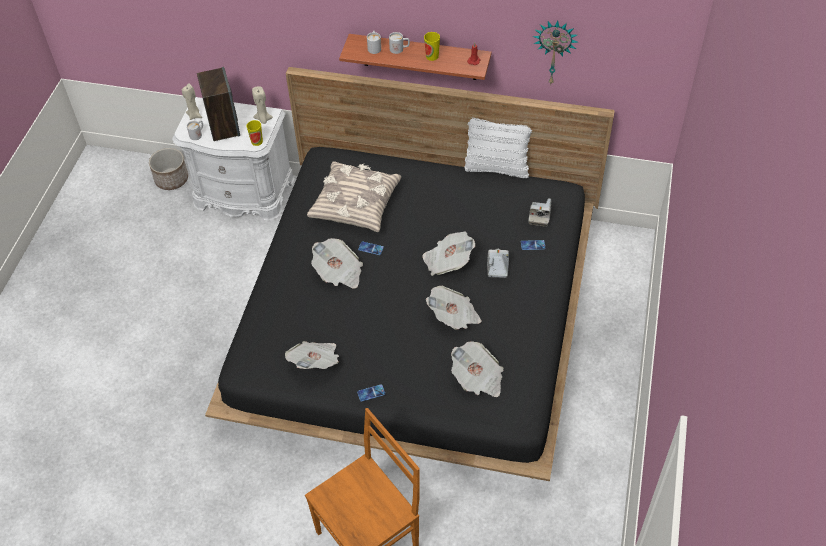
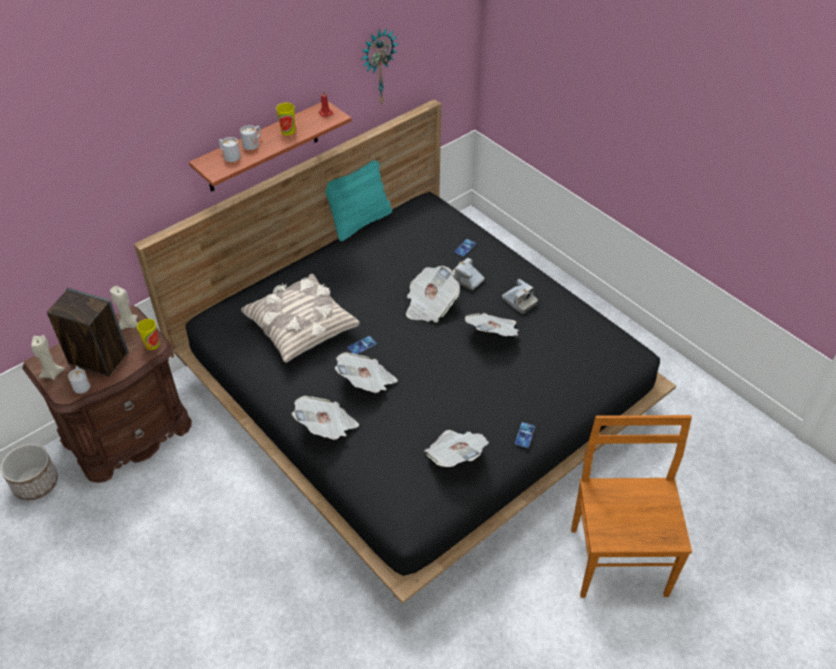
camera: 55 degrees left, 5 degrees down
white nightstand [172,97,295,221] -> brown nightstand [22,305,192,483]
newspaper [451,341,504,397] -> newspaper moved to [292,396,359,440]
white pillow [464,117,532,178] -> turquoise pillow [325,160,392,241]
camera [528,198,551,227] -> camera moved to [502,279,538,314]

